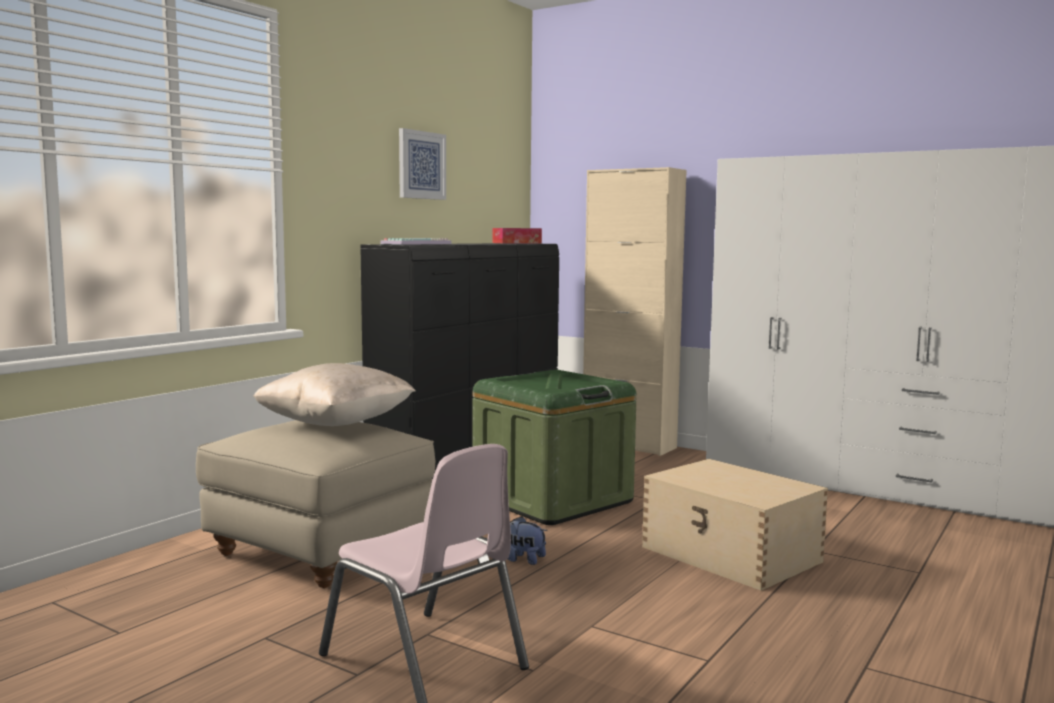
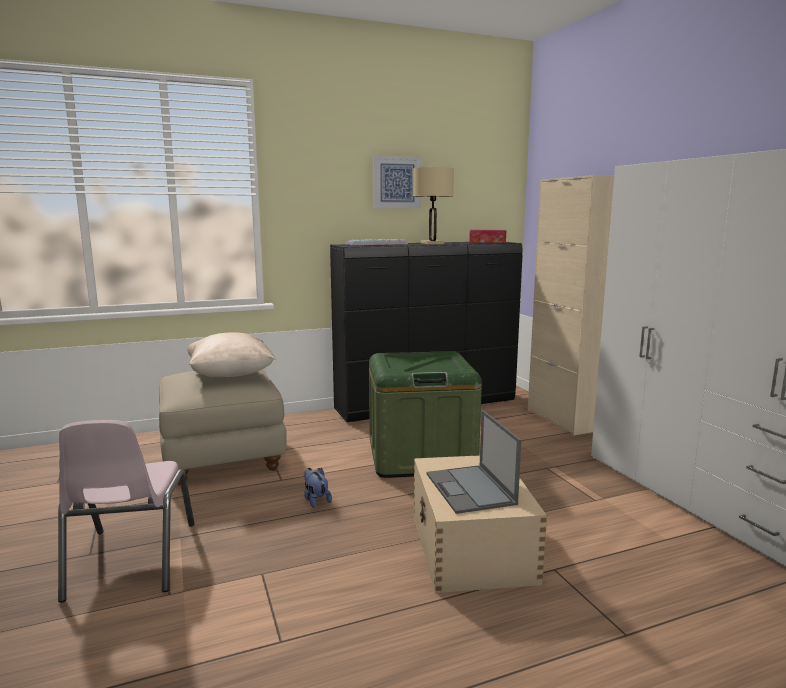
camera: 35 degrees right, 5 degrees up
none -> beige table lamp [413,167,454,244]
none -> laptop [426,410,521,514]

